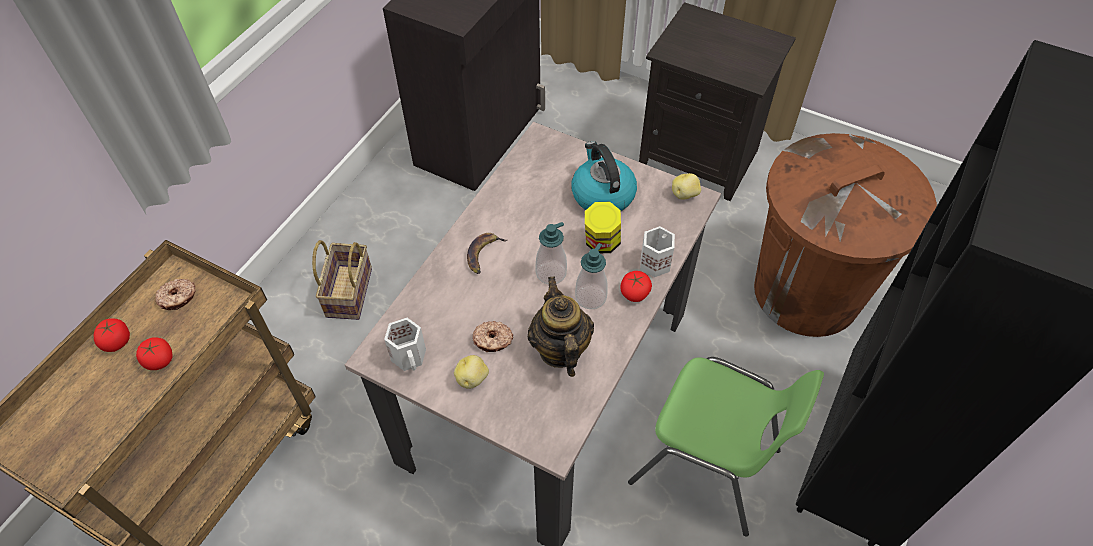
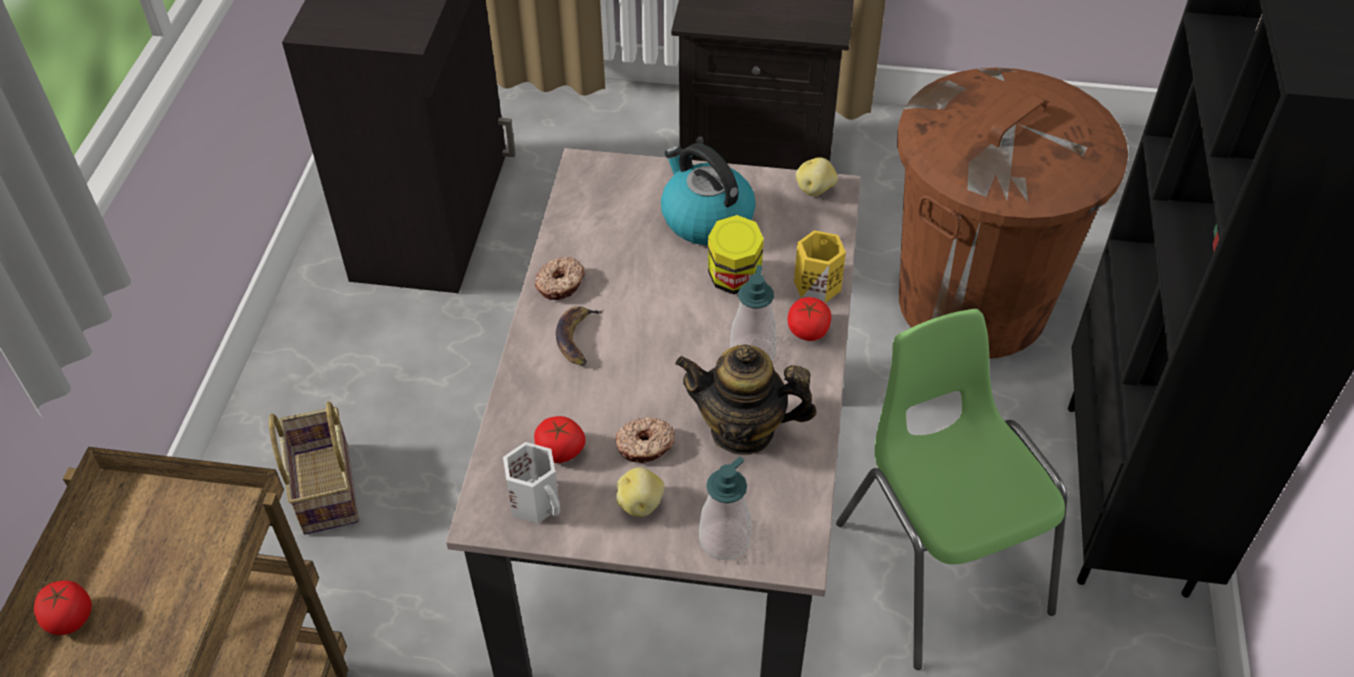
camera: 20 degrees left, 5 degrees down
tomato [136,337,173,370] -> tomato moved to [534,416,585,463]
donut [155,279,196,310] -> donut moved to [534,256,585,300]
teapot [528,277,594,377] -> teapot turned 45 degrees counterclockwise [675,344,817,455]
soap dispenser [535,222,567,284] -> soap dispenser moved to [699,456,751,560]
green chair [628,357,824,537] -> green chair turned 120 degrees counterclockwise [836,309,1067,670]
white mug [640,226,675,277] -> yellow mug [794,230,846,303]

